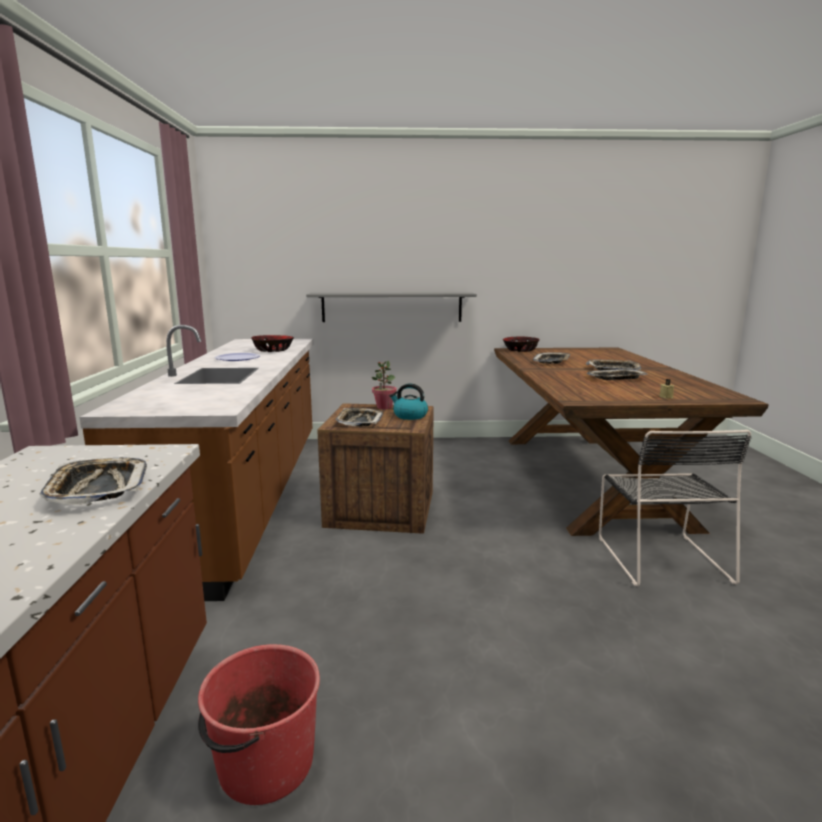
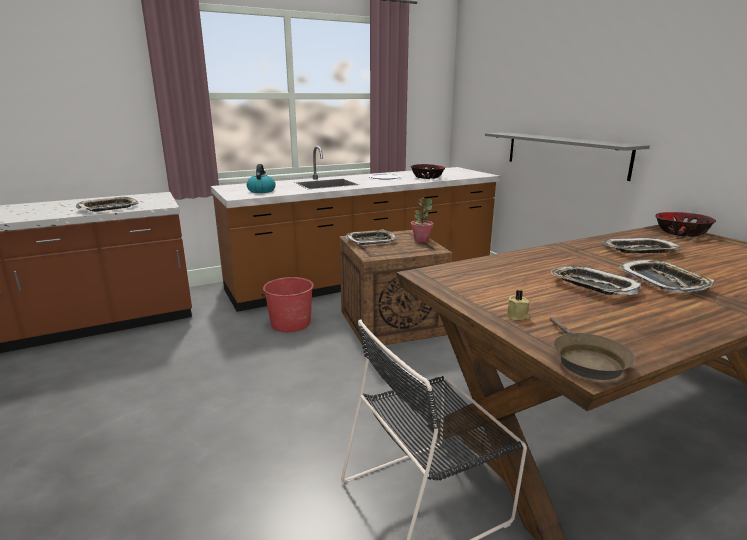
camera: 65 degrees right, 5 degrees up
red bucket [198,644,320,805] -> red bucket moved to [261,277,314,332]
kettle [390,383,428,420] -> kettle moved to [247,164,275,193]
none -> brown frying pan [550,317,636,380]

